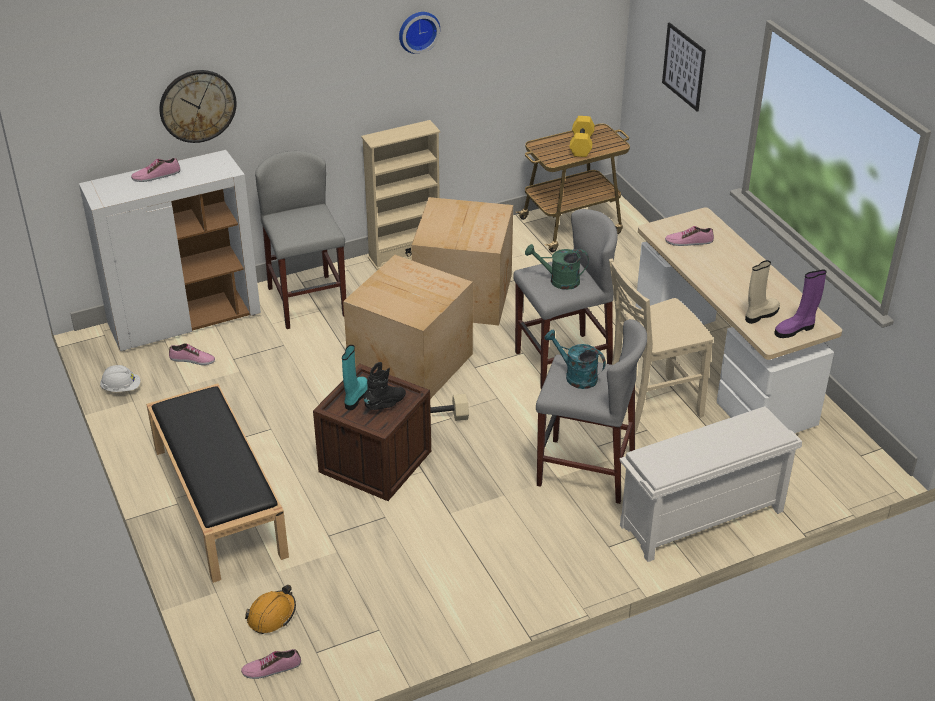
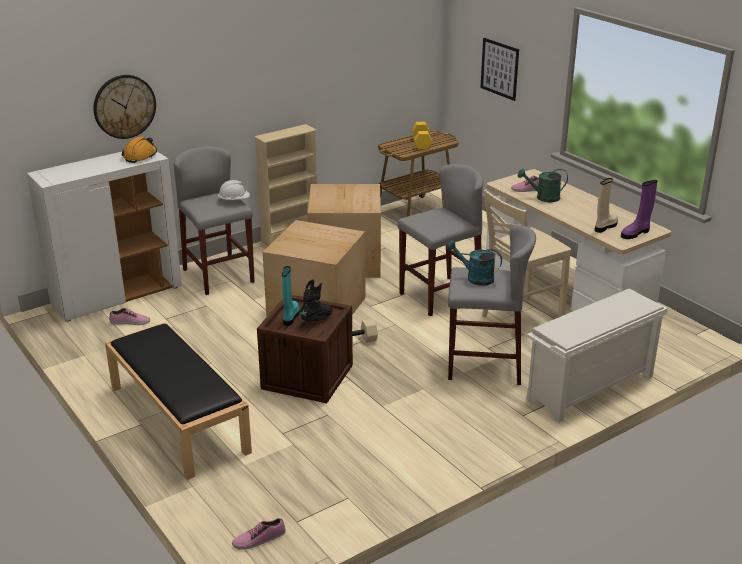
camera: 10 degrees left, 10 degrees down
white hard hat [100,365,140,392] -> white hard hat moved to [218,180,250,202]
shoe [131,158,180,182] -> none
orange hard hat [245,585,296,634] -> orange hard hat moved to [122,136,157,163]
wall clock [399,12,440,54] -> none
green watering can [525,244,589,290] -> green watering can moved to [518,169,568,202]

